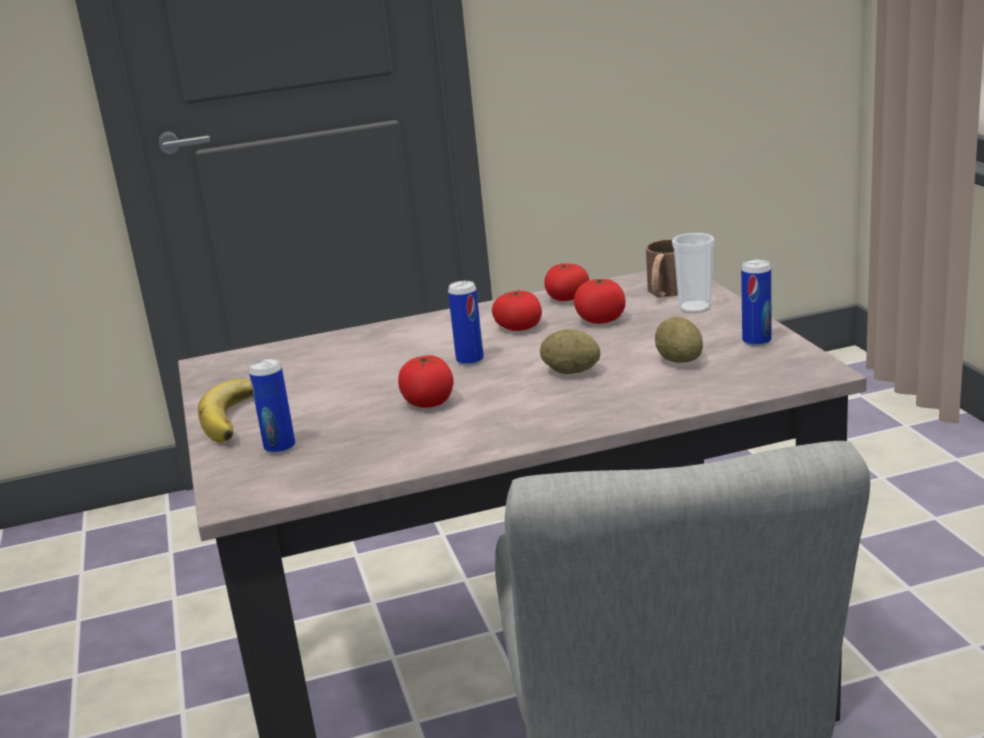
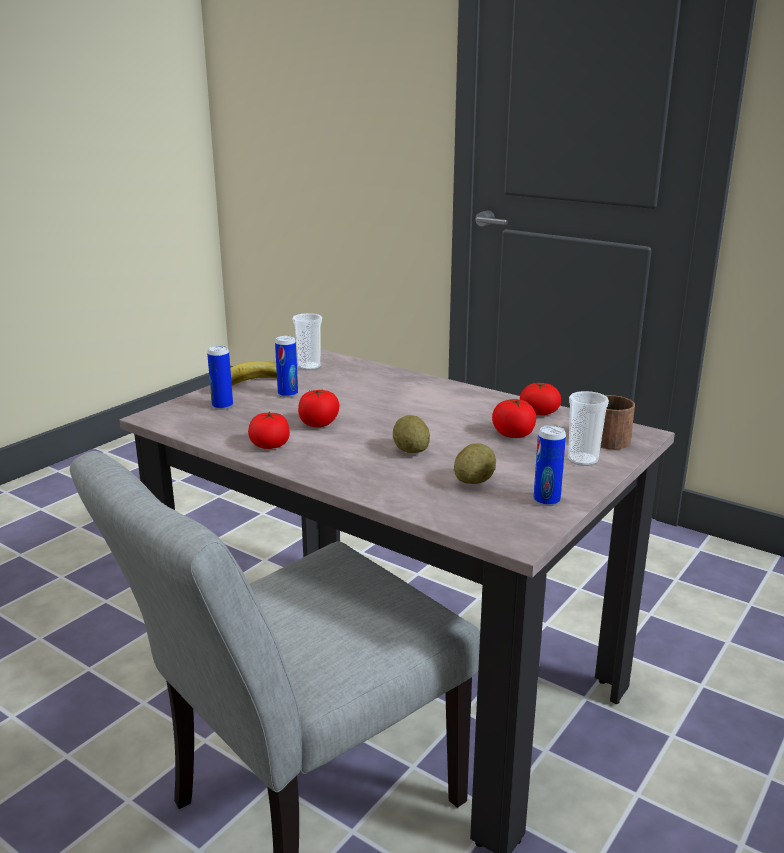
camera: 50 degrees right, 0 degrees up
can [448,281,484,366] -> can moved to [275,335,298,398]
tomato [492,290,542,331] -> tomato moved to [248,411,290,449]
none -> cup [293,313,322,370]

